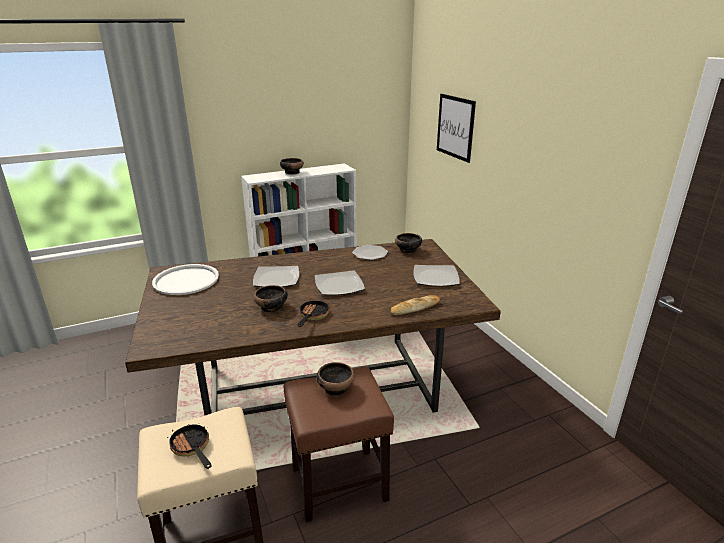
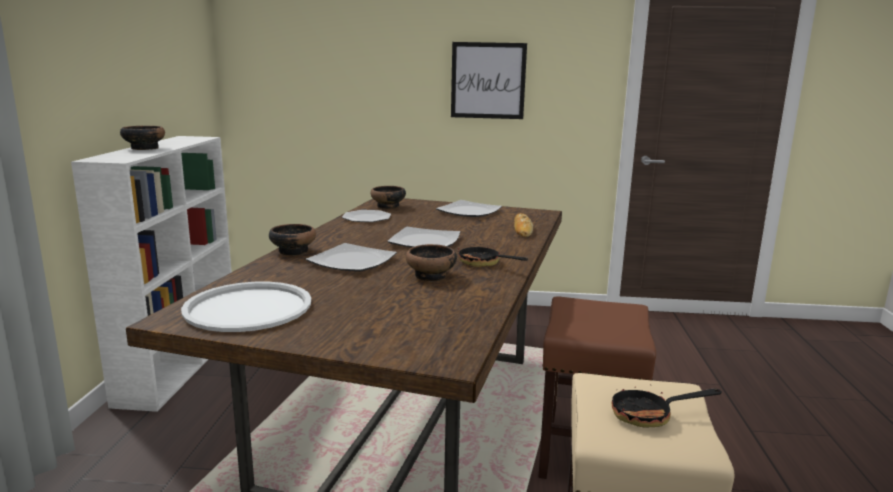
camera: 60 degrees left, 10 degrees down
bowl [317,362,355,396] -> bowl moved to [269,224,316,256]
picture [437,94,476,163] -> picture moved to [451,42,527,119]

